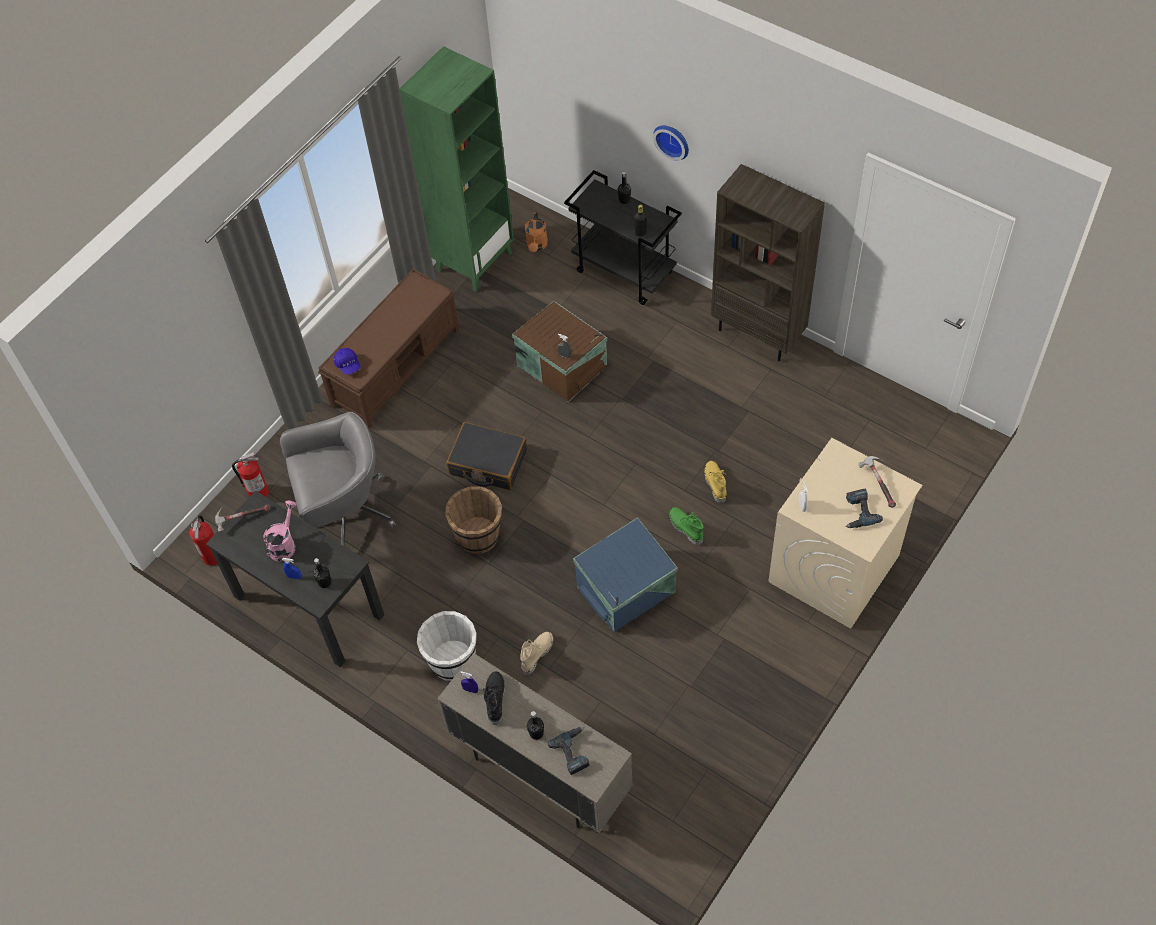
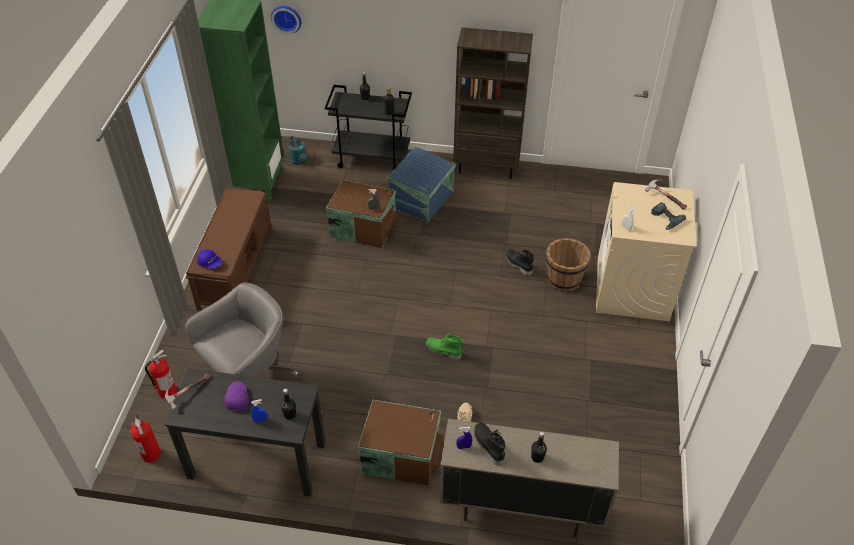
camera: 30 degrees left, 10 degrees down
pink watering can [263,500,297,562] -> purple cap [225,381,249,412]
white bucket [417,611,477,681] -> brown storage box [358,400,443,486]
brown bucket [445,486,502,554] -> brown bucket moved to [546,238,591,292]
black suitcase [447,422,527,490] -> none
orange watering can [525,212,548,252] -> turquoise watering can [288,136,307,165]
power drill [548,727,590,775] -> none
blue storage box [573,517,678,633] -> blue storage box moved to [388,146,456,223]
wall clock [653,125,689,161] -> wall clock moved to [271,6,301,34]
green boot [669,507,703,545] -> green boot moved to [426,334,463,360]
yellow boot [704,461,727,503] -> black boot [505,249,534,276]

